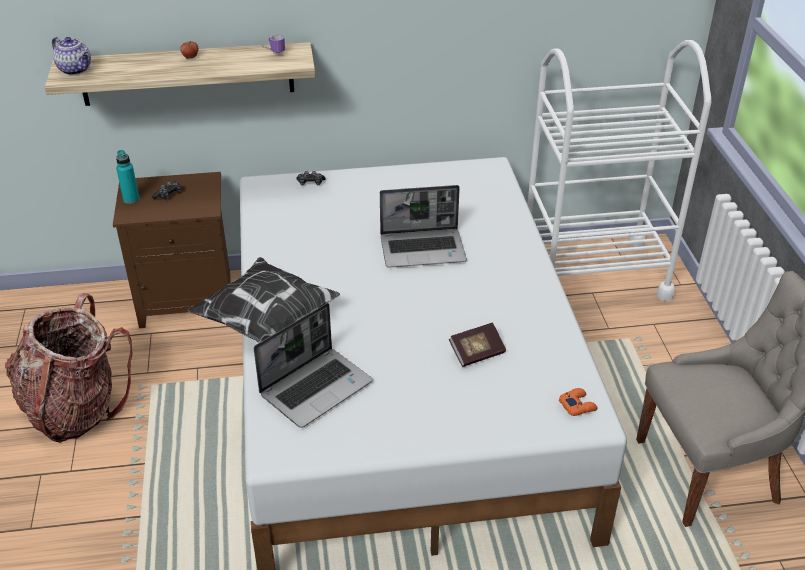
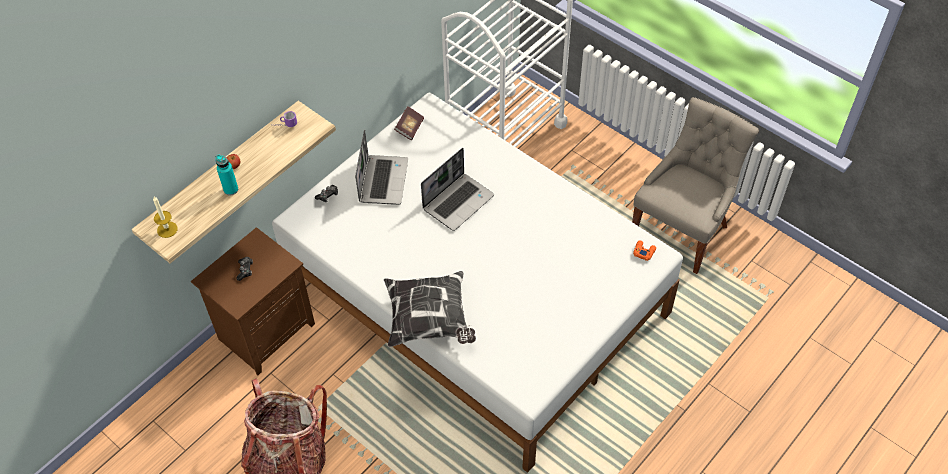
camera: 40 degrees left, 15 degrees up
teapot [52,37,91,75] -> candle [153,196,178,238]
turquoise bottle [116,150,139,204] -> turquoise bottle moved to [215,155,238,195]
laptop [254,303,373,428] -> laptop moved to [355,130,408,205]
book [449,322,506,367] -> book moved to [394,106,424,140]

